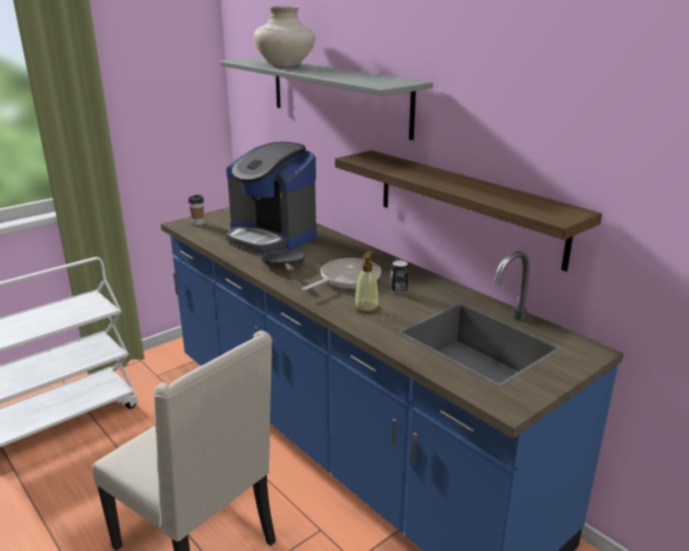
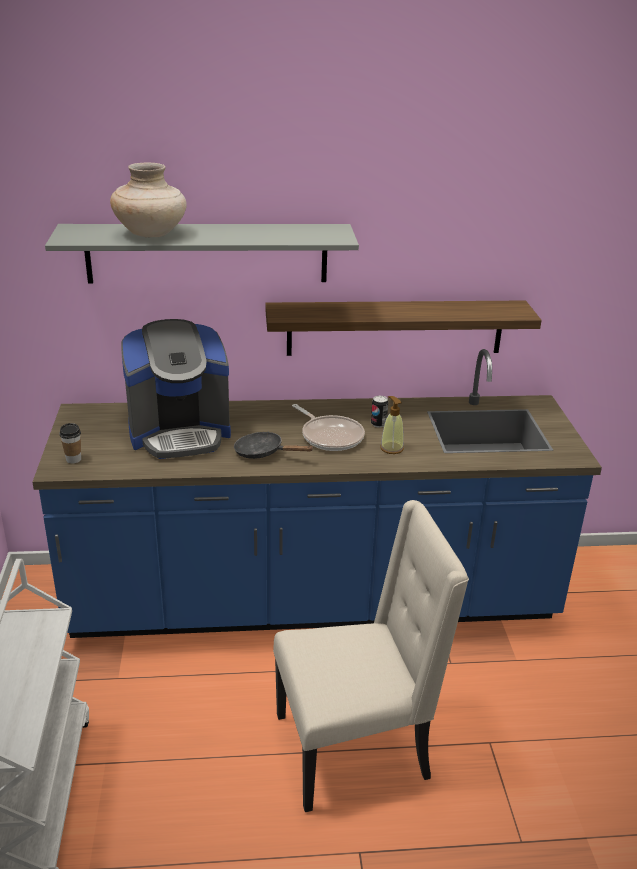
camera: 55 degrees left, 5 degrees up
frying pan [302,258,381,291] -> frying pan turned 150 degrees clockwise [292,404,365,451]

